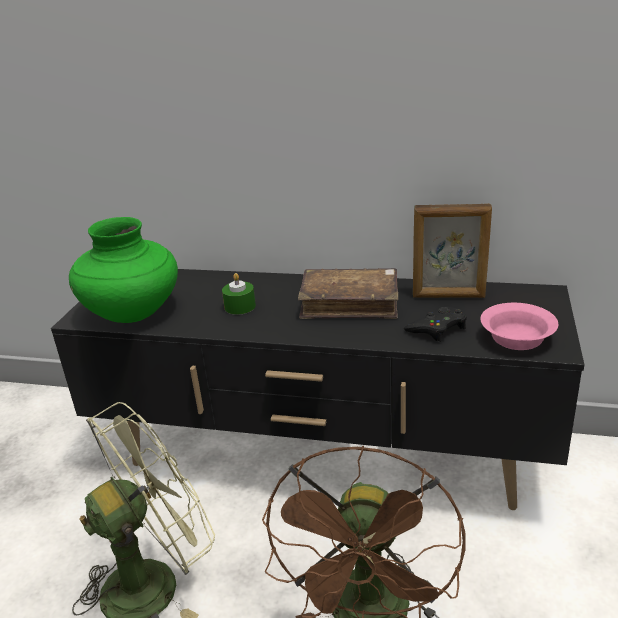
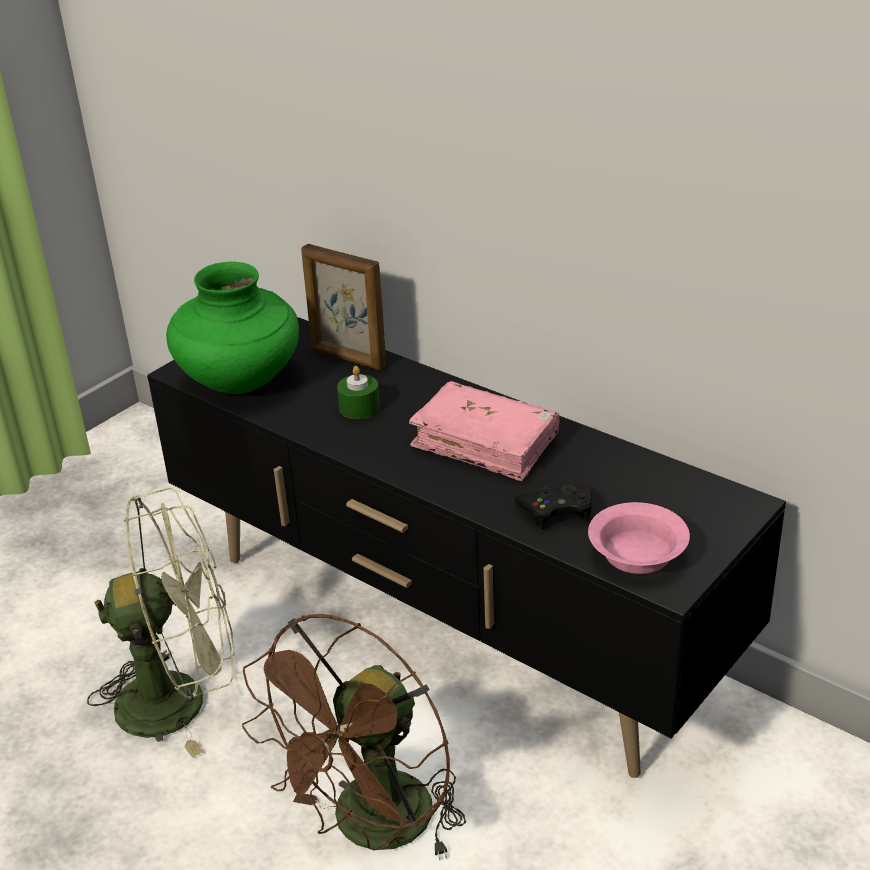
camera: 25 degrees right, 5 degrees up
brown book [298,268,398,319] -> pink book [409,381,559,481]
picture frame [413,204,492,298] -> picture frame moved to [301,244,386,371]

